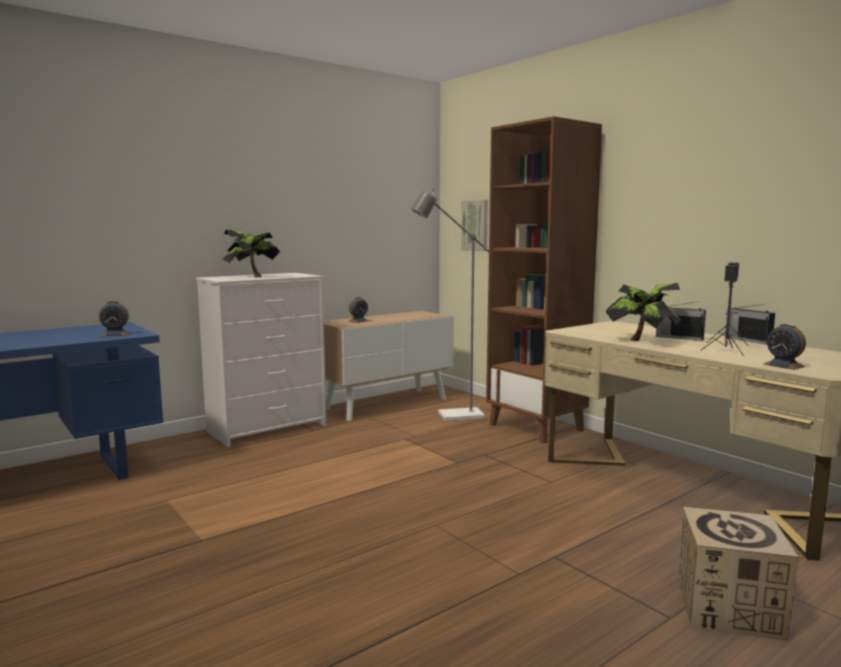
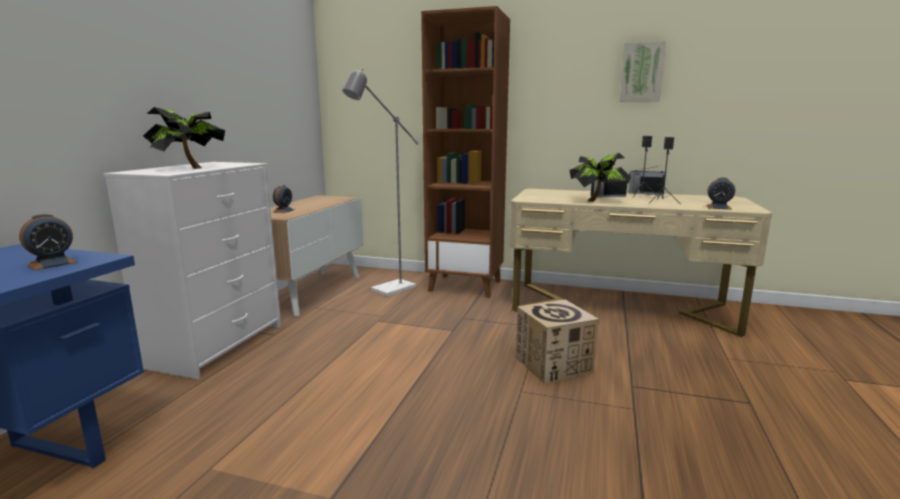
camera: 35 degrees left, 5 degrees up
picture [461,200,488,251] -> picture moved to [620,41,666,102]
cardboard box [678,507,799,641] -> cardboard box moved to [516,300,599,384]

